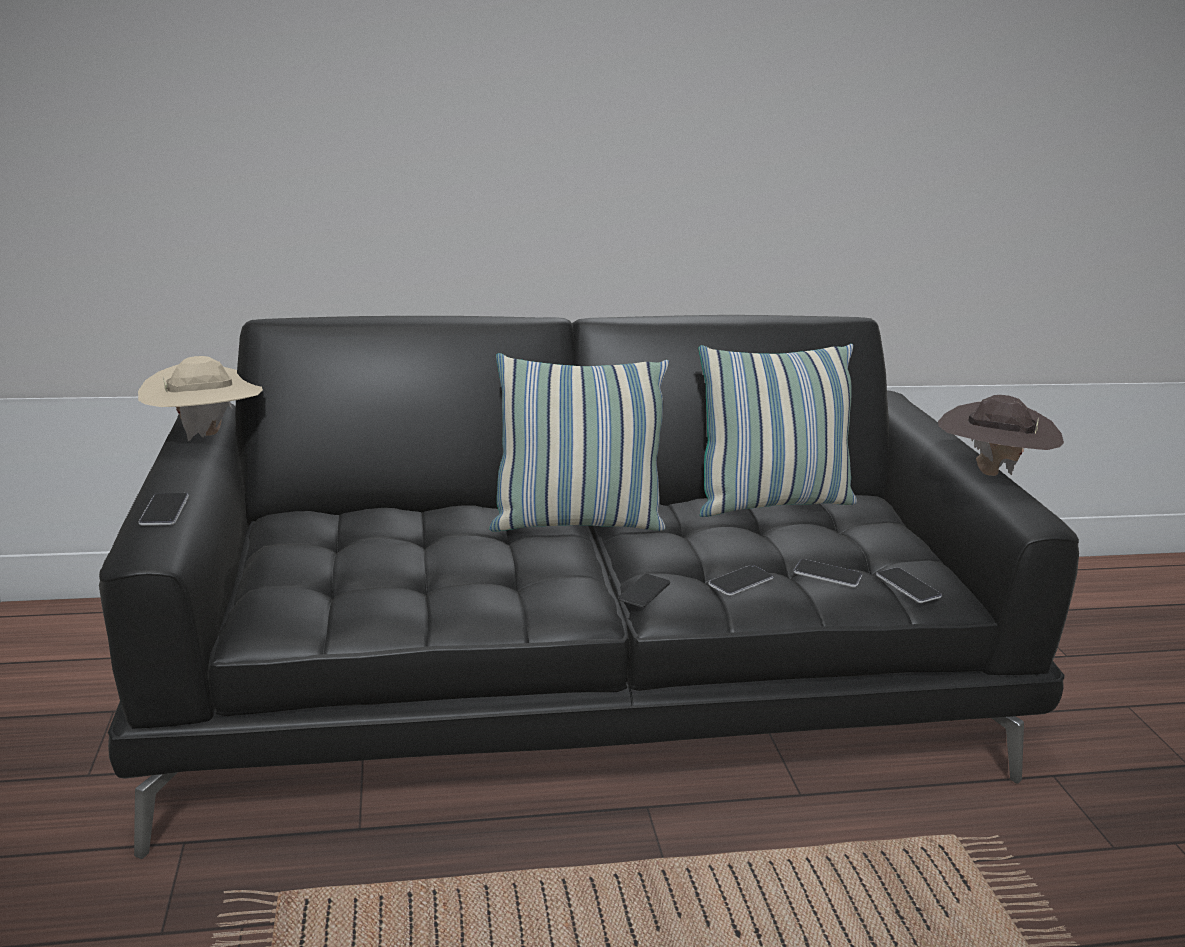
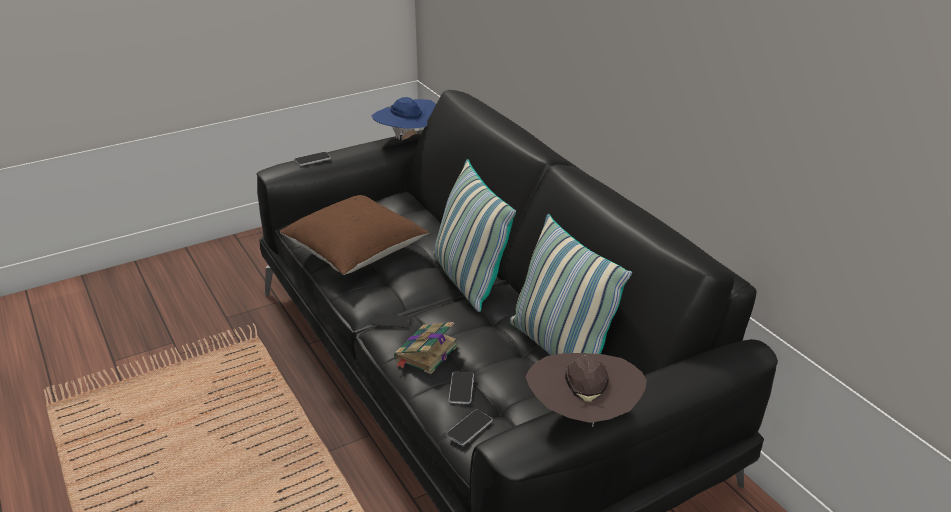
camera: 70 degrees right, 10 degrees up
beige hat [138,356,263,441] -> blue hat [371,97,436,140]
phone [708,565,773,596] -> book [394,322,458,374]
none -> brown pillow [279,195,429,275]

